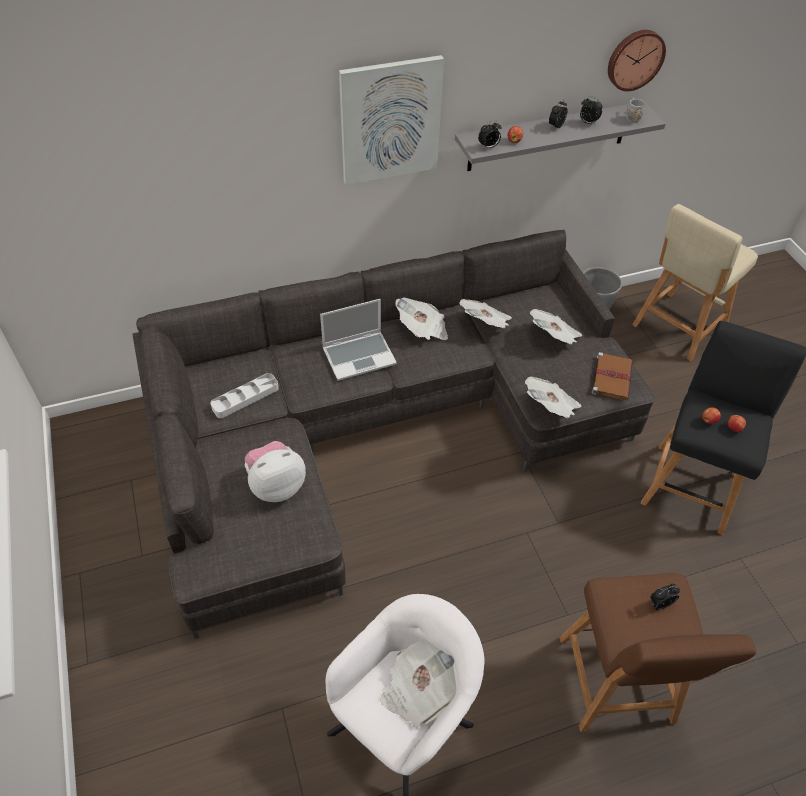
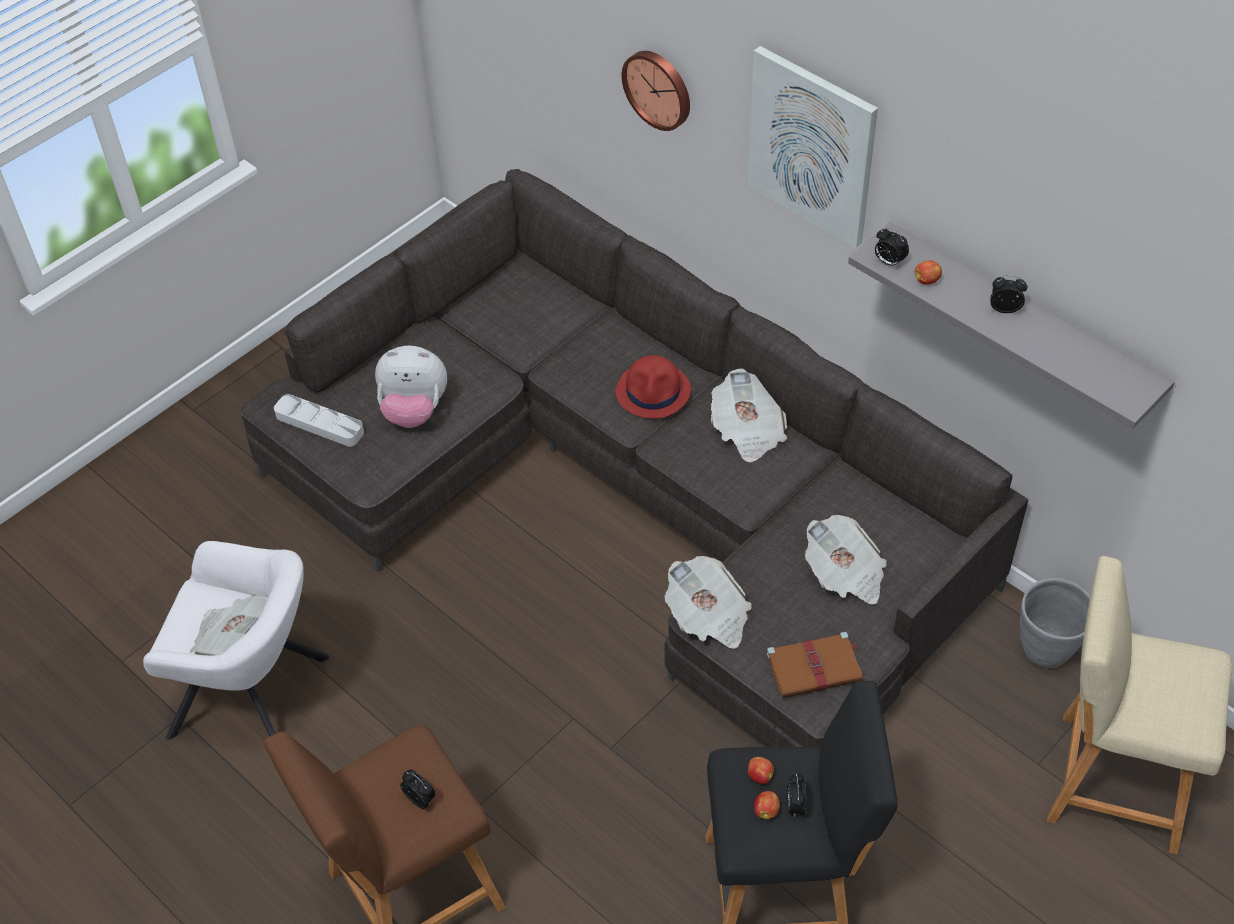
camera: 65 degrees right, 0 degrees up
grey tray [210,373,279,418] -> grey tray moved to [274,394,364,447]
plush toy [245,441,306,502] -> plush toy turned 150 degrees clockwise [375,346,447,428]
laptop [320,299,397,381] -> red hat [616,355,691,419]
newspaper [460,299,512,328] -> none
alarm clock [580,97,602,125] -> alarm clock moved to [787,773,807,817]
wall clock [608,30,666,91] -> wall clock moved to [621,51,690,131]
grey mug [626,97,645,123] -> none

